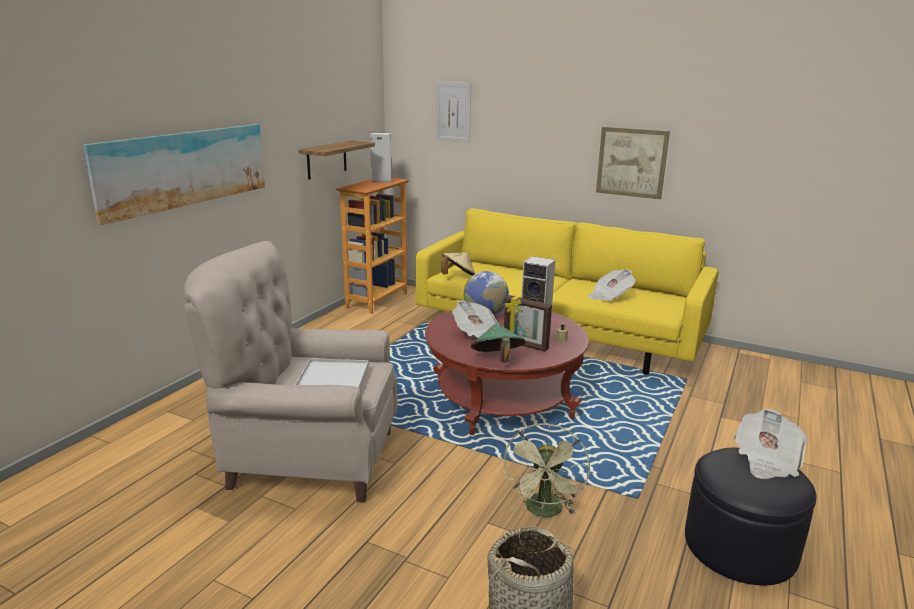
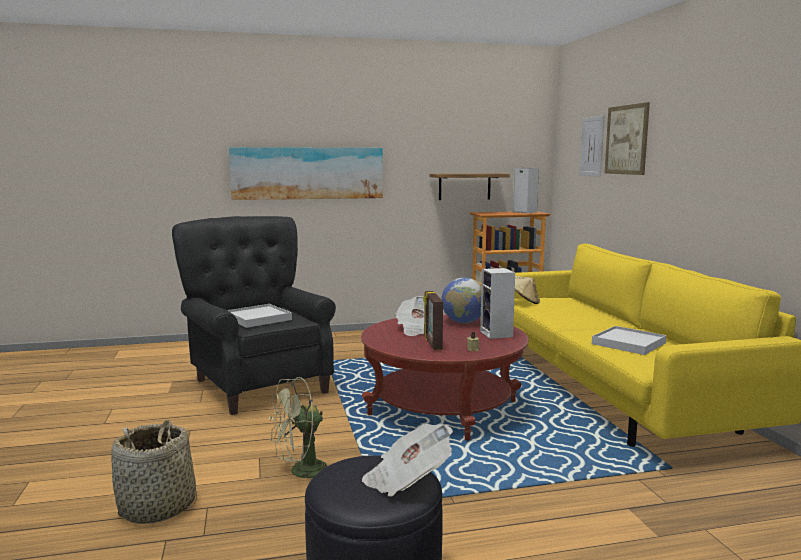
camera: 50 degrees right, 10 degrees down
beige armchair [184,241,398,503] -> black armchair [172,216,336,415]
green hat [471,323,526,363] -> none
newspaper [588,269,635,301] -> white tray [592,326,667,355]
picture [596,127,670,199] -> picture moved to [605,102,650,175]

